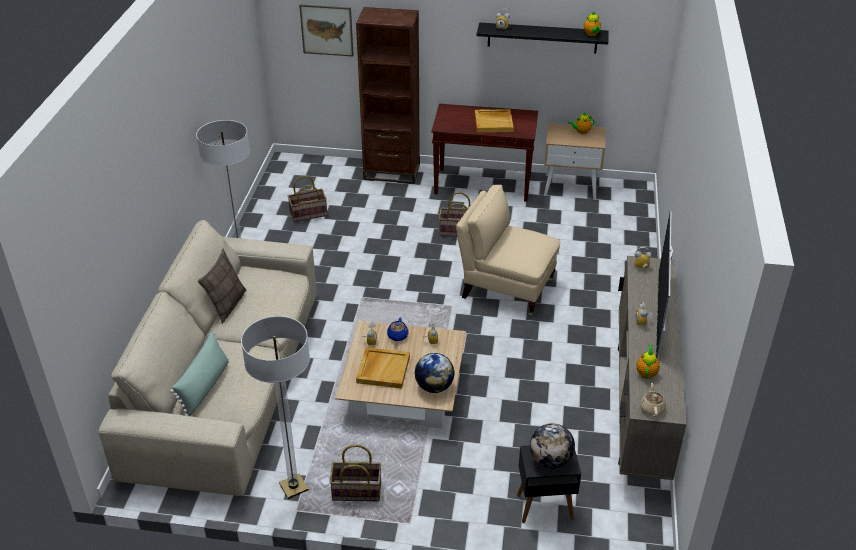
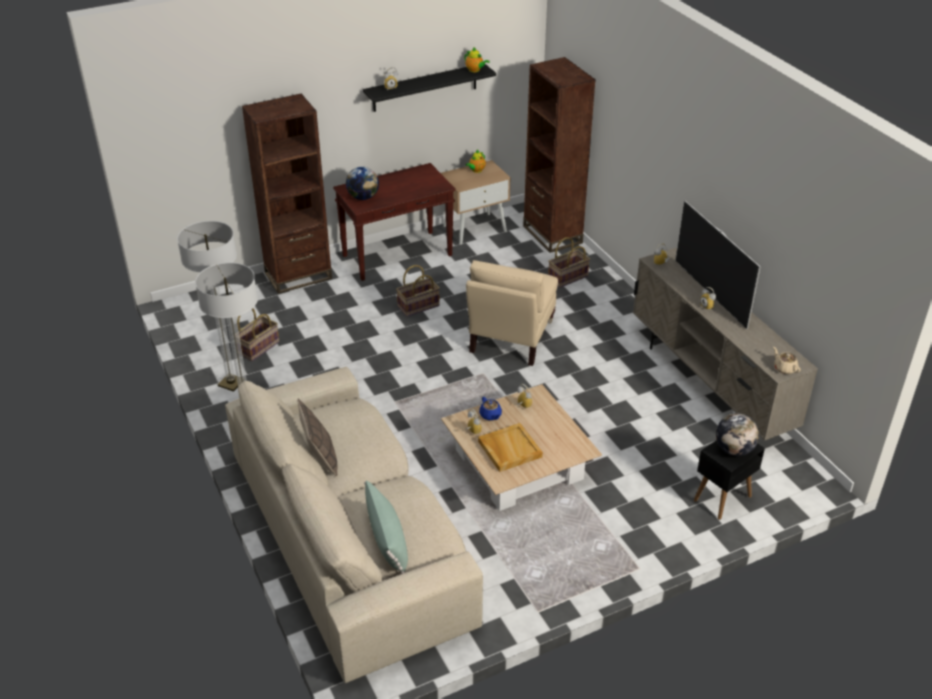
camera: 35 degrees left, 0 degrees up
floor lamp [241,316,310,499] -> floor lamp moved to [177,221,238,392]
picture [299,5,354,56] -> none
basket [330,445,381,502] -> basket moved to [548,237,590,288]
globe [414,353,454,393] -> globe moved to [346,167,379,200]
beige armchair [456,185,560,316] -> beige armchair turned 60 degrees counterclockwise [466,260,558,366]
beige tray [475,109,514,132] -> none
teapot [636,345,660,379] -> none
none -> brown bookcase [523,57,596,253]

